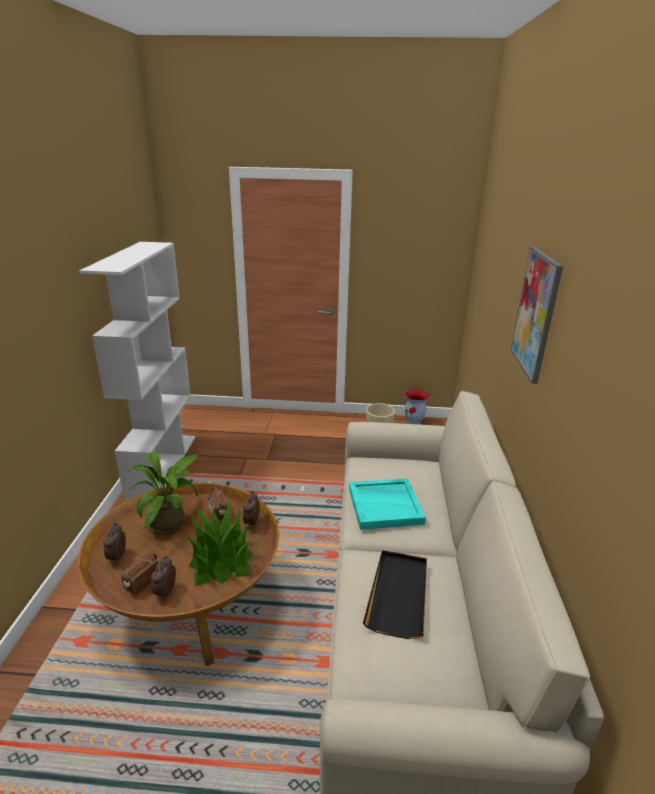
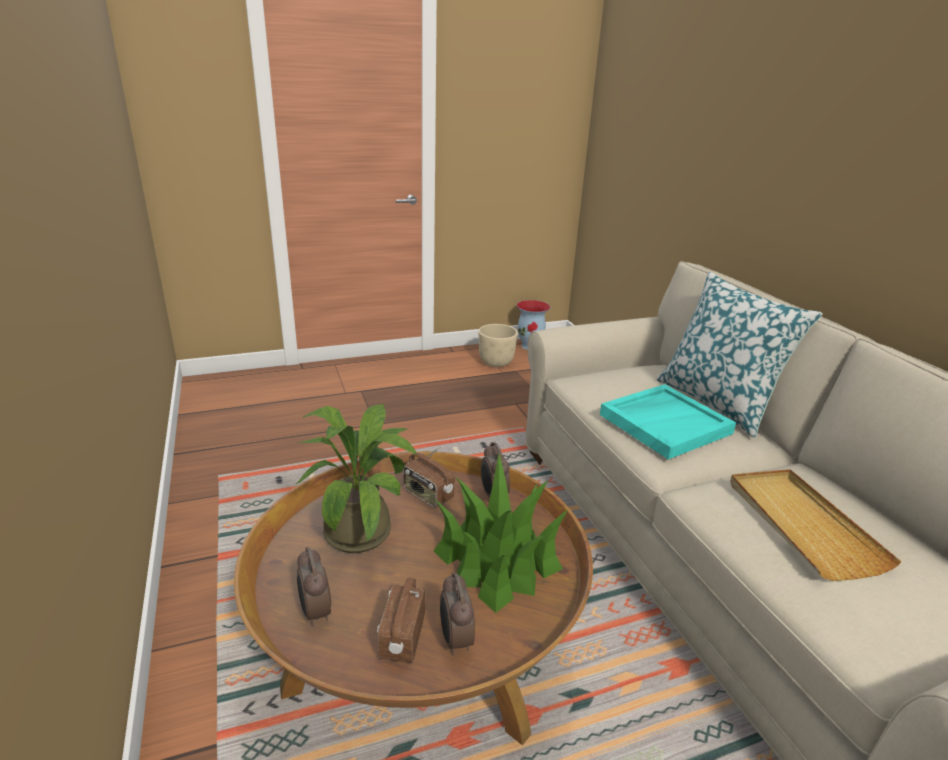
camera: 25 degrees left, 0 degrees up
white bookcase [79,242,195,500] -> none
black tray [363,550,427,639] -> beige tray [730,469,902,581]
picture [511,246,563,384] -> none
none -> pillow [657,272,822,438]

